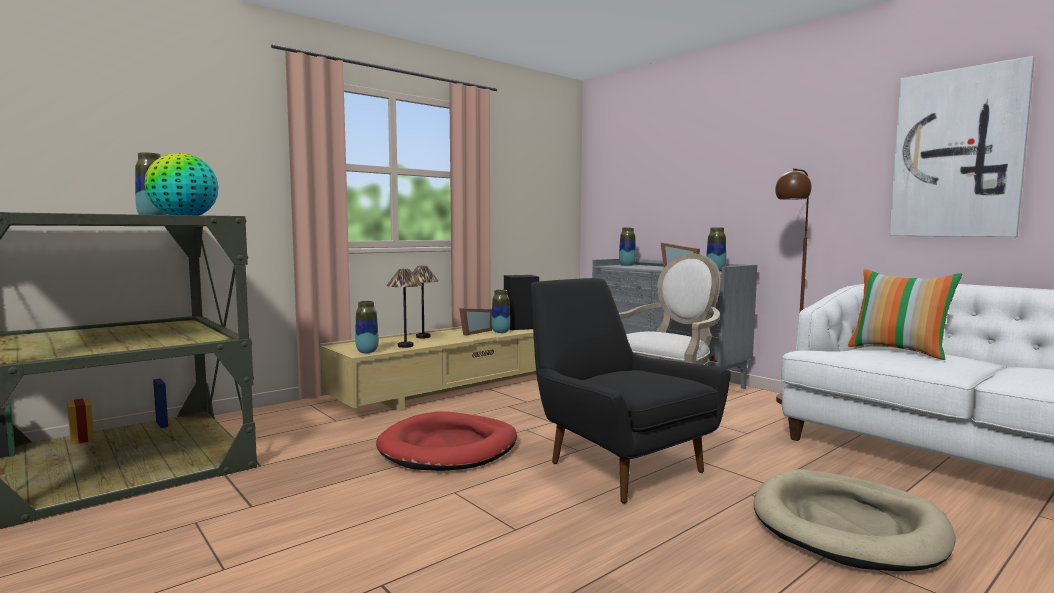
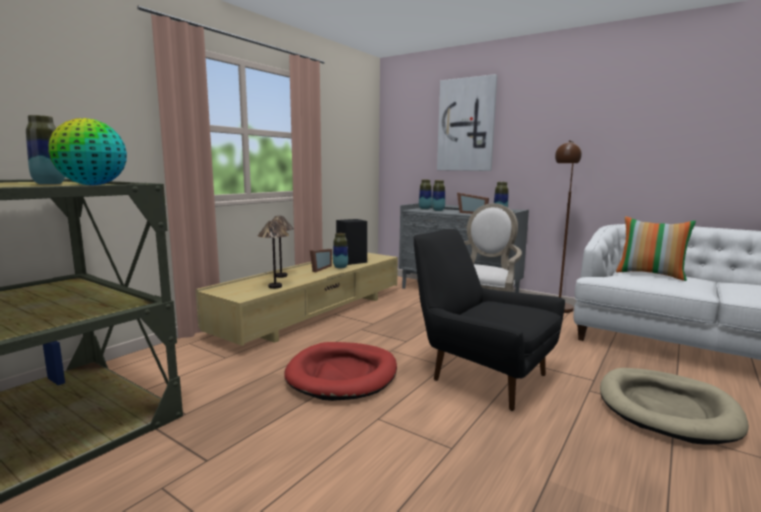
camera: 15 degrees left, 5 degrees up
vase [355,301,379,353] -> vase moved to [432,180,445,211]
picture [889,56,1035,237] -> picture moved to [437,74,497,171]

